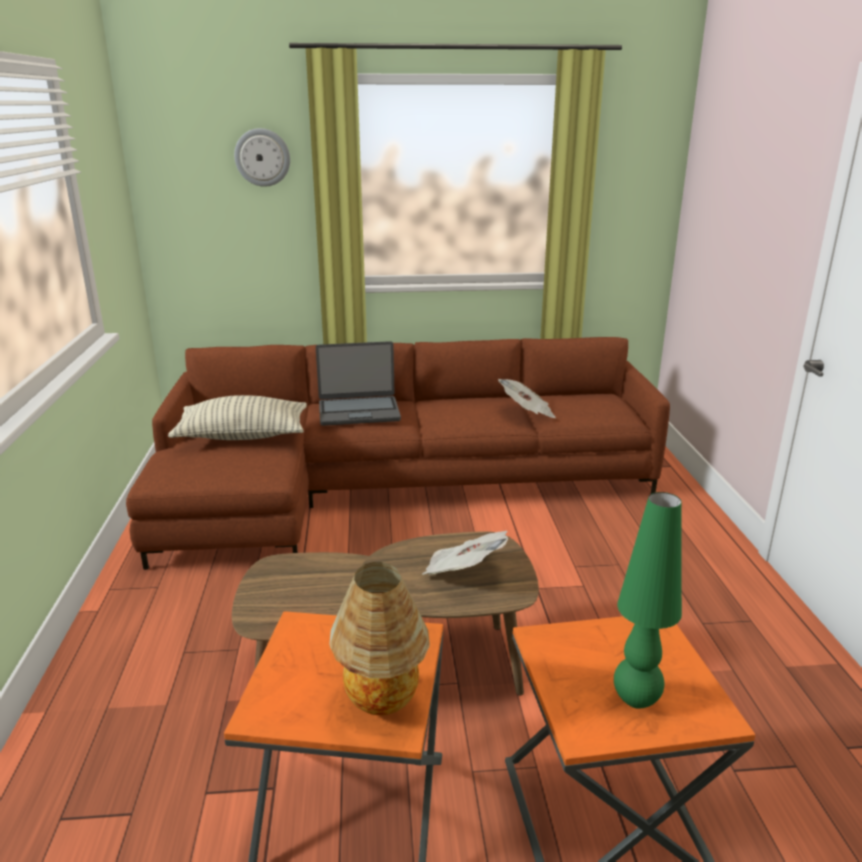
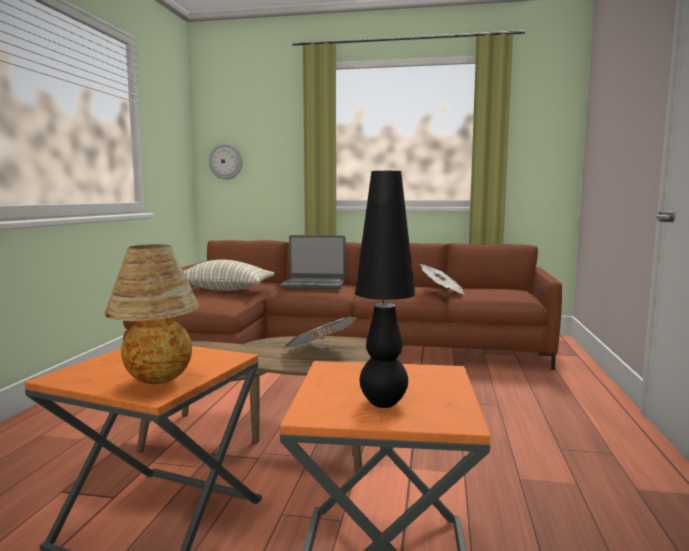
camera: 15 degrees right, 15 degrees down
wall clock [234,128,290,187] -> wall clock moved to [209,143,242,180]
green table lamp [614,492,682,709] -> black table lamp [355,171,415,408]

